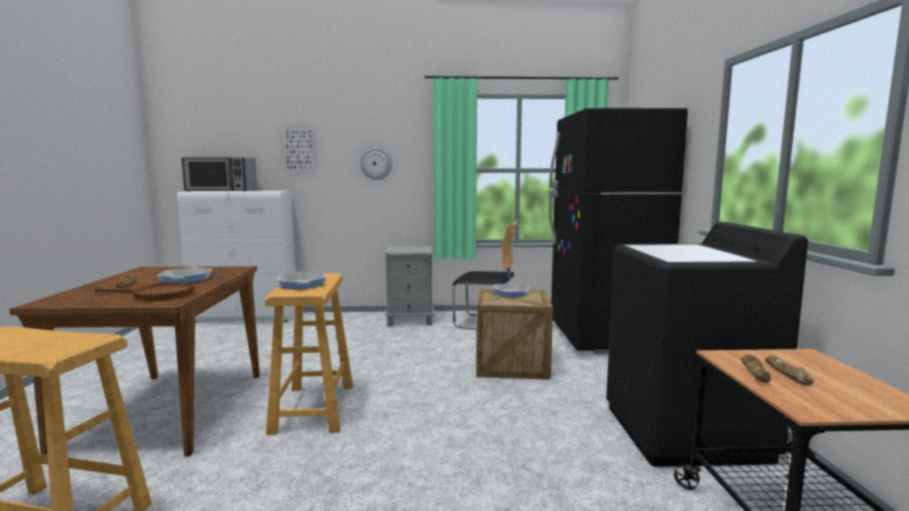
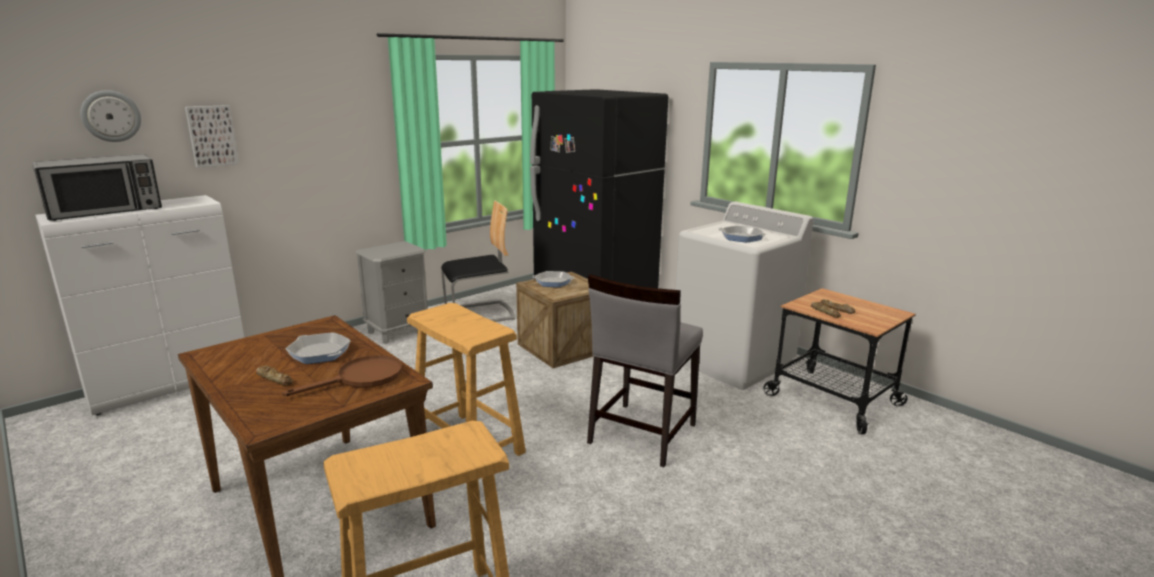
camera: 40 degrees left, 10 degrees up
frying pan [277,272,326,289] -> frying pan moved to [718,226,767,242]
wall clock [360,148,392,180] -> wall clock moved to [80,90,141,142]
black washing machine [606,222,808,467] -> white washing machine [675,202,814,390]
none -> grey chair [587,274,703,467]

